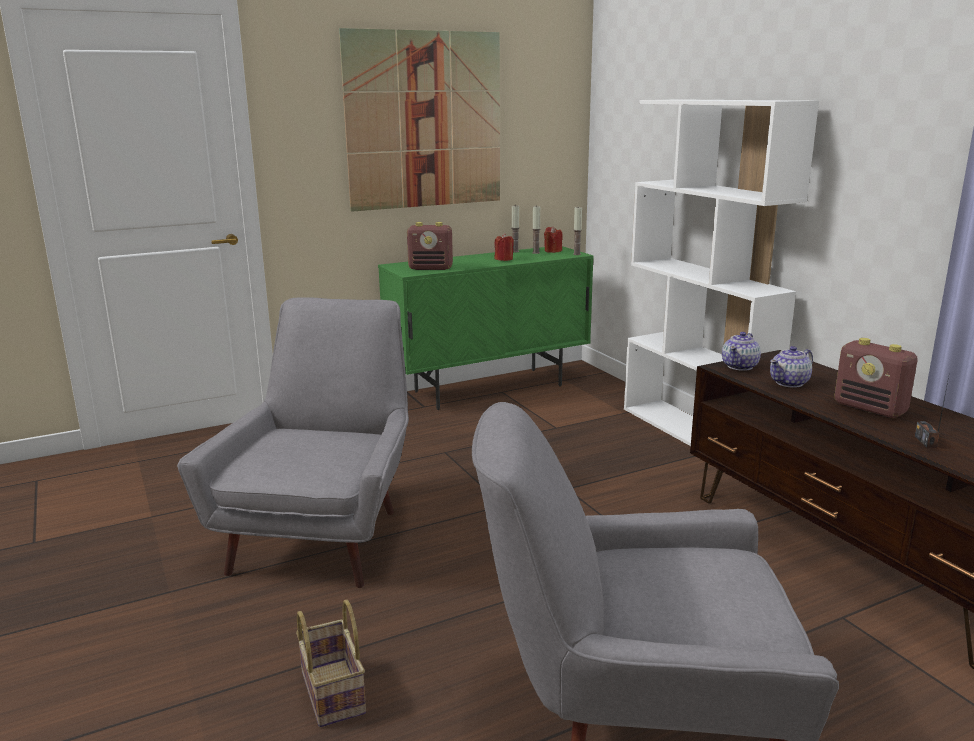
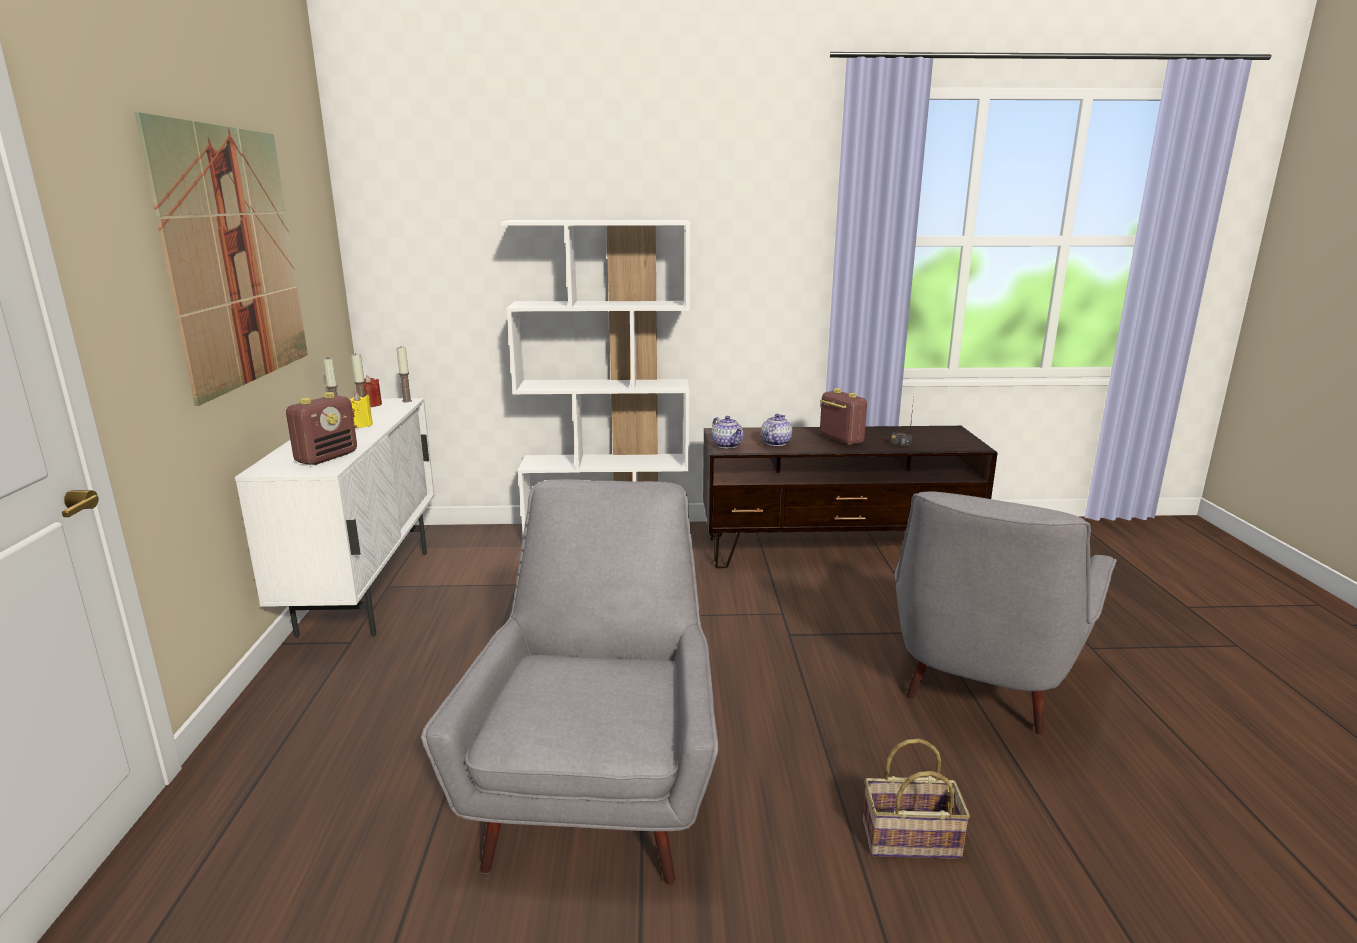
camera: 65 degrees left, 0 degrees up
grey armchair [177,297,409,588] -> grey armchair turned 60 degrees clockwise [421,479,718,885]
green cabinet [378,246,594,410] -> white cabinet [235,398,435,638]
red candle [494,233,514,261] -> yellow candle [350,393,373,428]
teapot [770,346,813,388] -> teapot turned 150 degrees counterclockwise [761,414,792,446]
radio [834,338,918,418] -> radio turned 105 degrees counterclockwise [820,388,867,445]

